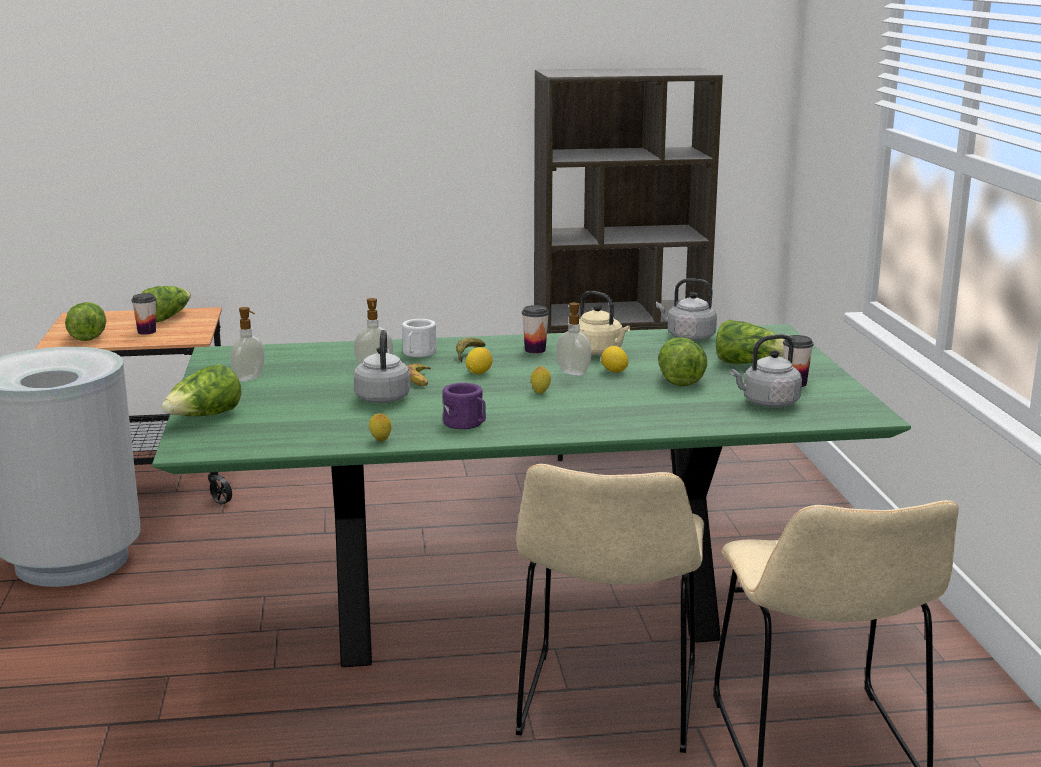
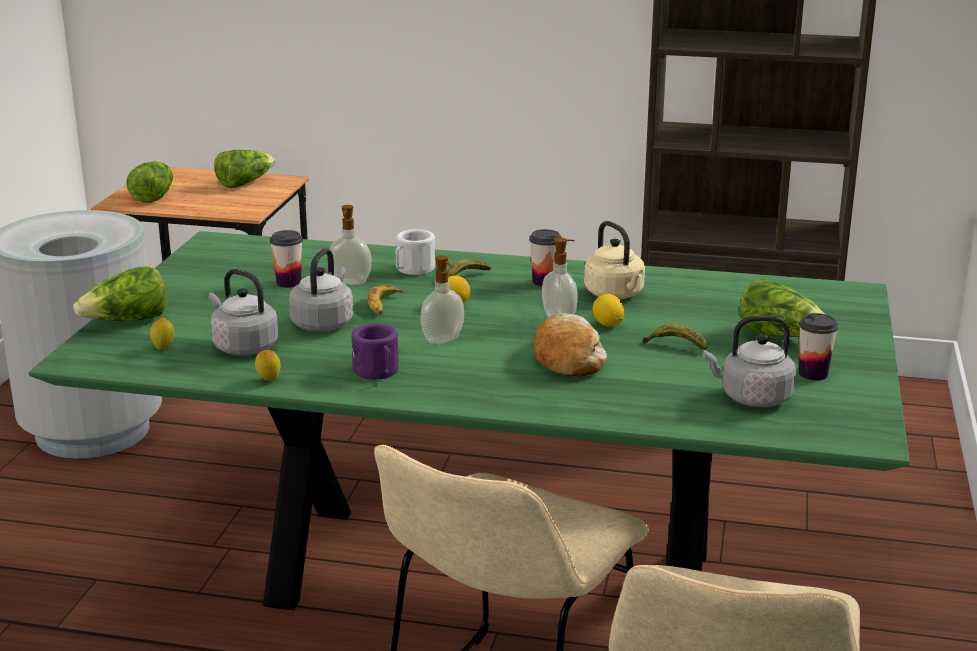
camera: 20 degrees right, 5 degrees up
cup [131,293,156,335] -> cup moved to [270,230,303,288]
soap dispenser [231,307,265,382] -> soap dispenser moved to [421,255,464,344]
lemon [531,366,551,394] -> lemon moved to [150,317,175,350]
grey kettle [656,278,717,341] -> grey kettle moved to [209,269,278,355]
lettuce [658,337,707,386] -> banana [643,324,707,350]
none -> bread [534,313,607,377]

